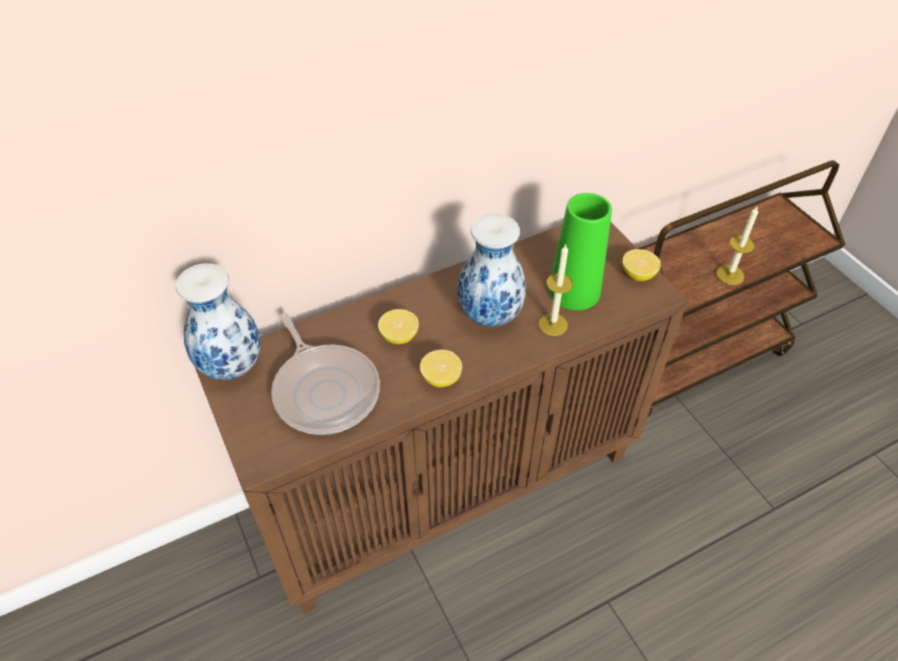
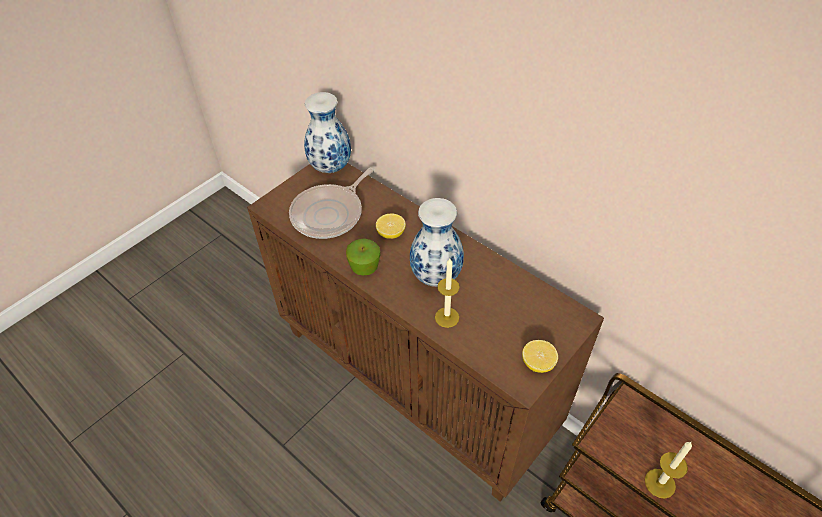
camera: 70 degrees right, 0 degrees up
lemon [420,349,462,388] -> apple [346,238,380,275]
green vase [548,193,612,310] -> none

